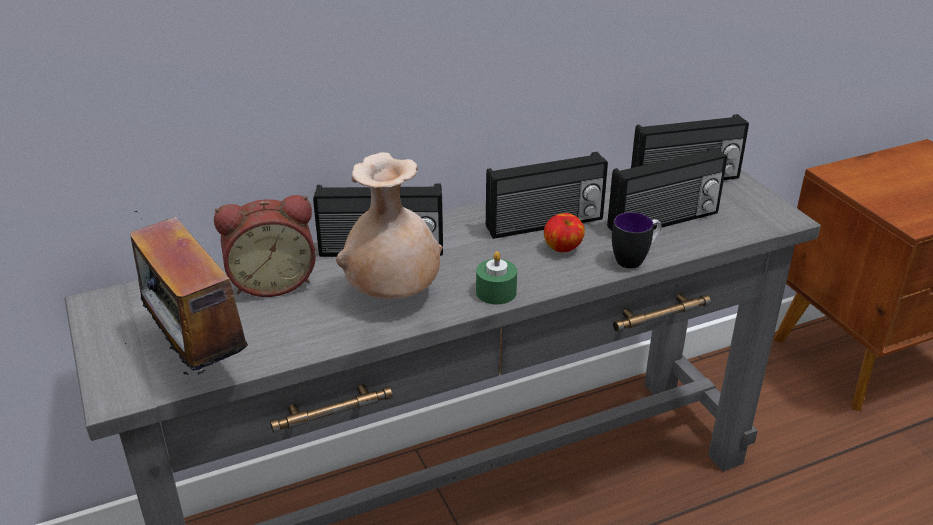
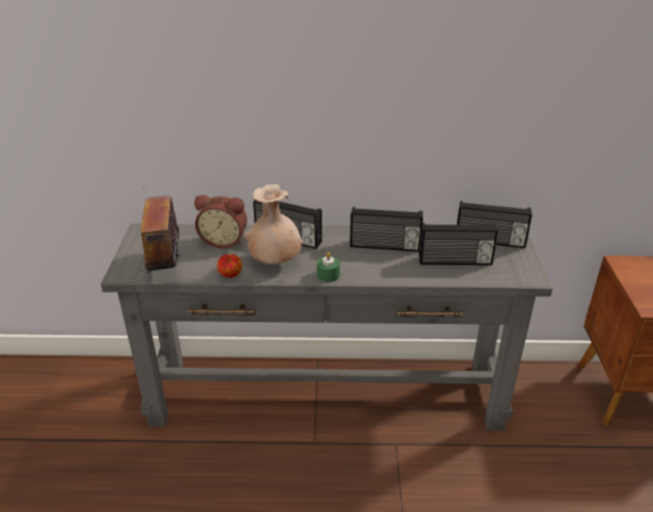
camera: 25 degrees right, 0 degrees up
apple [544,213,585,252] -> apple moved to [217,254,242,278]
mug [612,212,662,269] -> none

